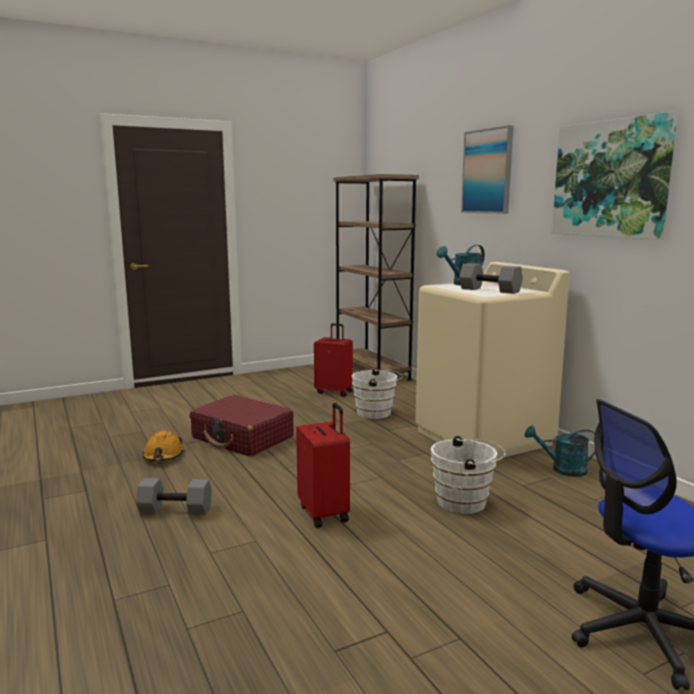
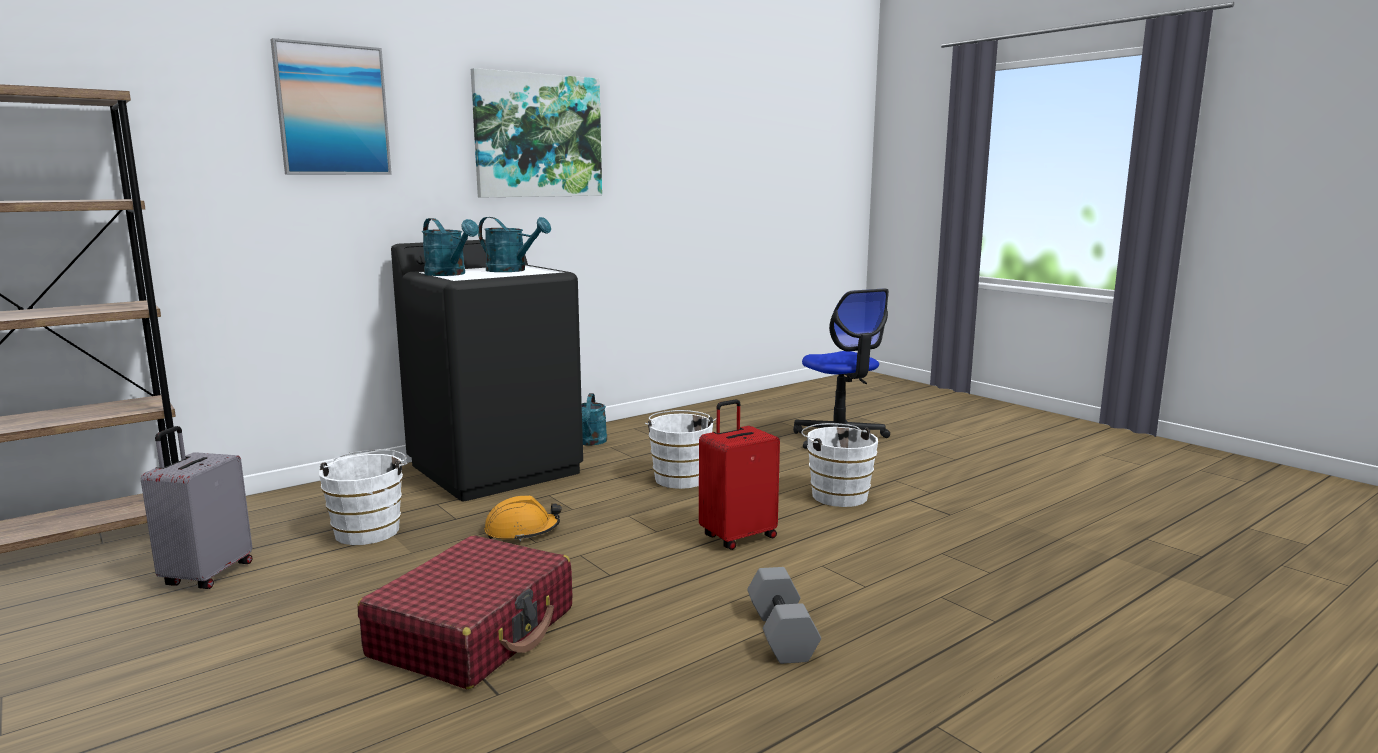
camera: 100 degrees left, 0 degrees up
orange hard hat [143,431,184,461] -> orange hard hat moved to [484,495,561,542]
red suitcase [314,323,353,397] -> grey suitcase [141,426,252,589]
beige washing machine [415,262,570,459] -> black washing machine [391,240,583,501]
grey dumbbell [459,263,523,294] -> turquoise watering can [478,217,551,272]
none -> white bucket [801,423,878,507]

